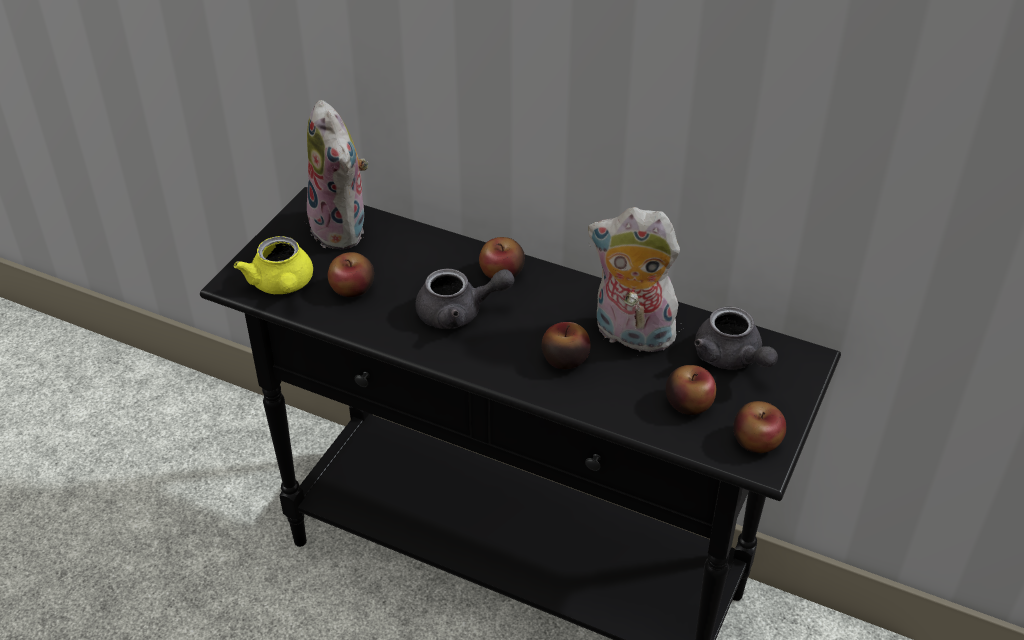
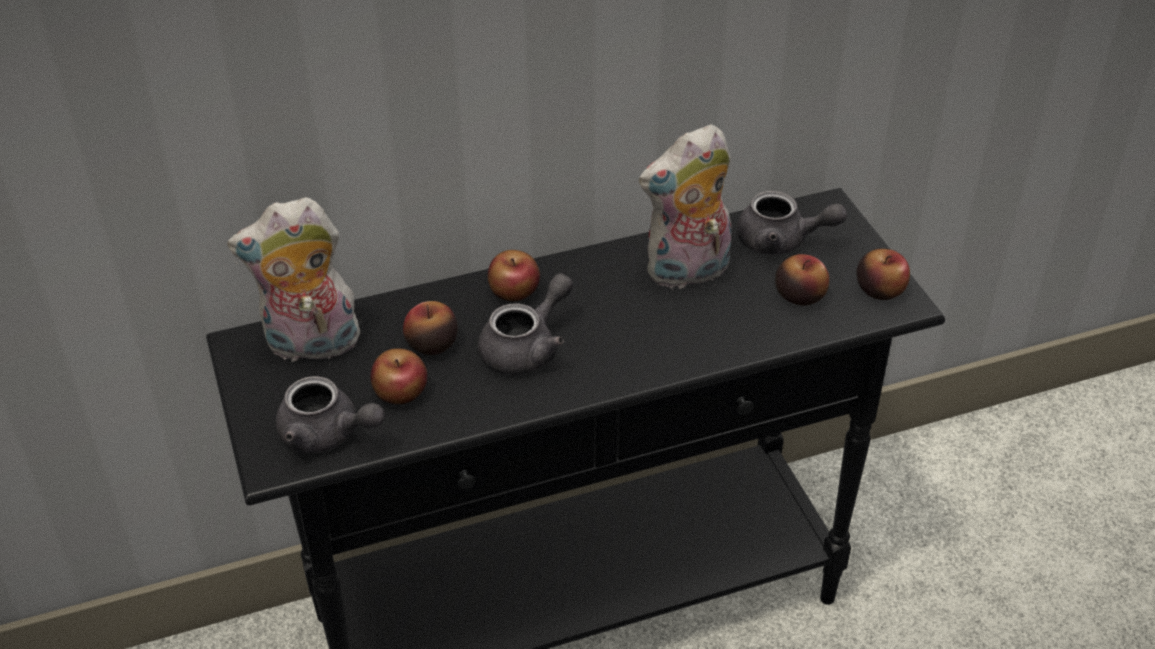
camera: 45 degrees left, 0 degrees up
yellow teapot [234,236,313,294] -> grey teapot [276,376,385,453]
plush toy [307,100,368,249] -> plush toy turned 150 degrees clockwise [227,197,361,364]
apple [542,322,591,369] -> apple moved to [403,301,458,355]

